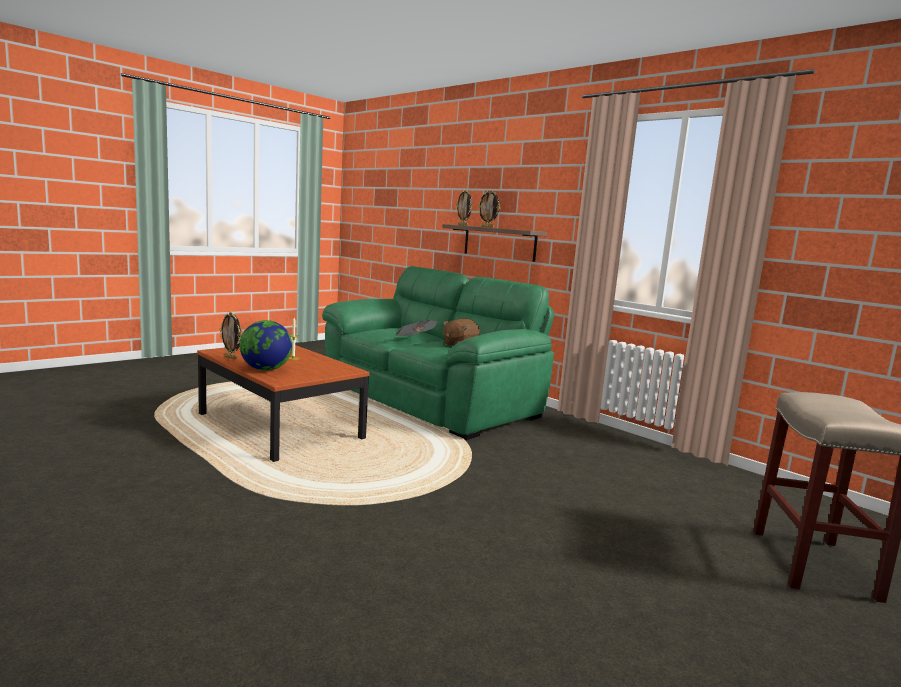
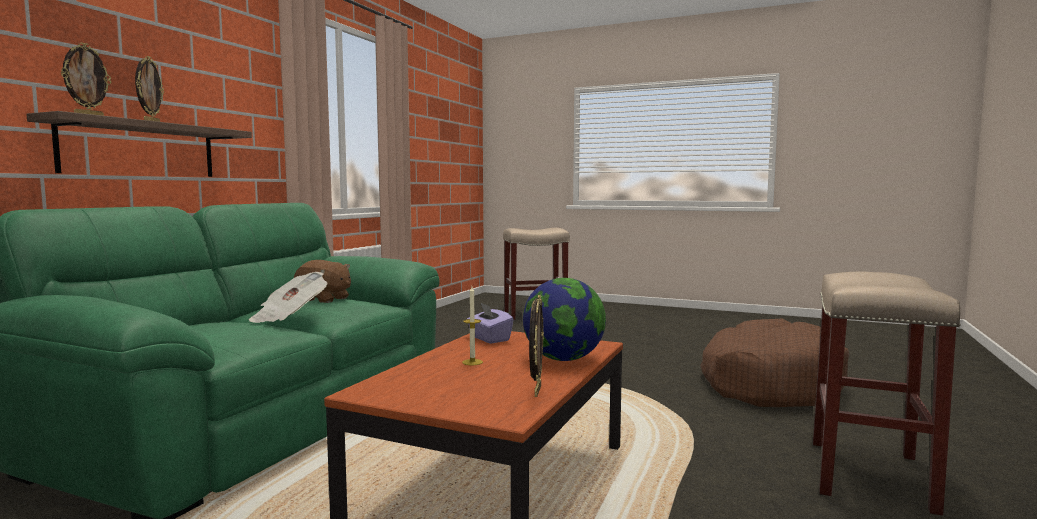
camera: 110 degrees left, 5 degrees down
none -> purple tissue box [467,303,514,344]
none -> brown dog bed [700,319,849,407]
none -> beige stool [813,272,961,516]

